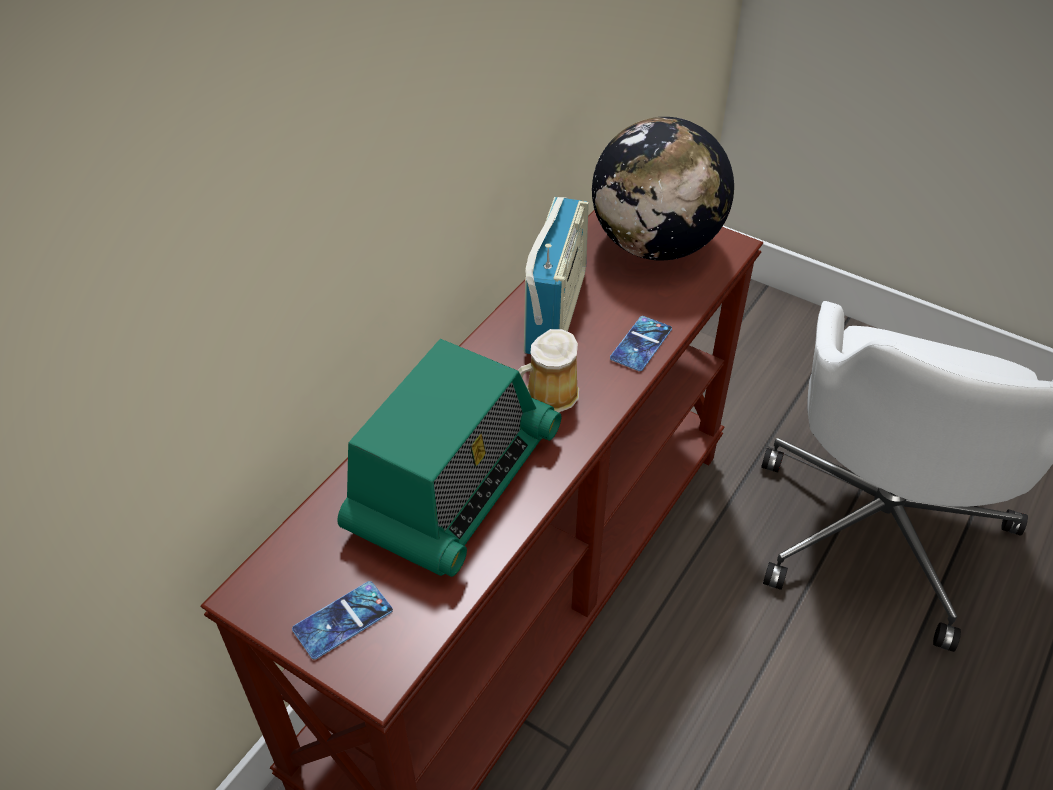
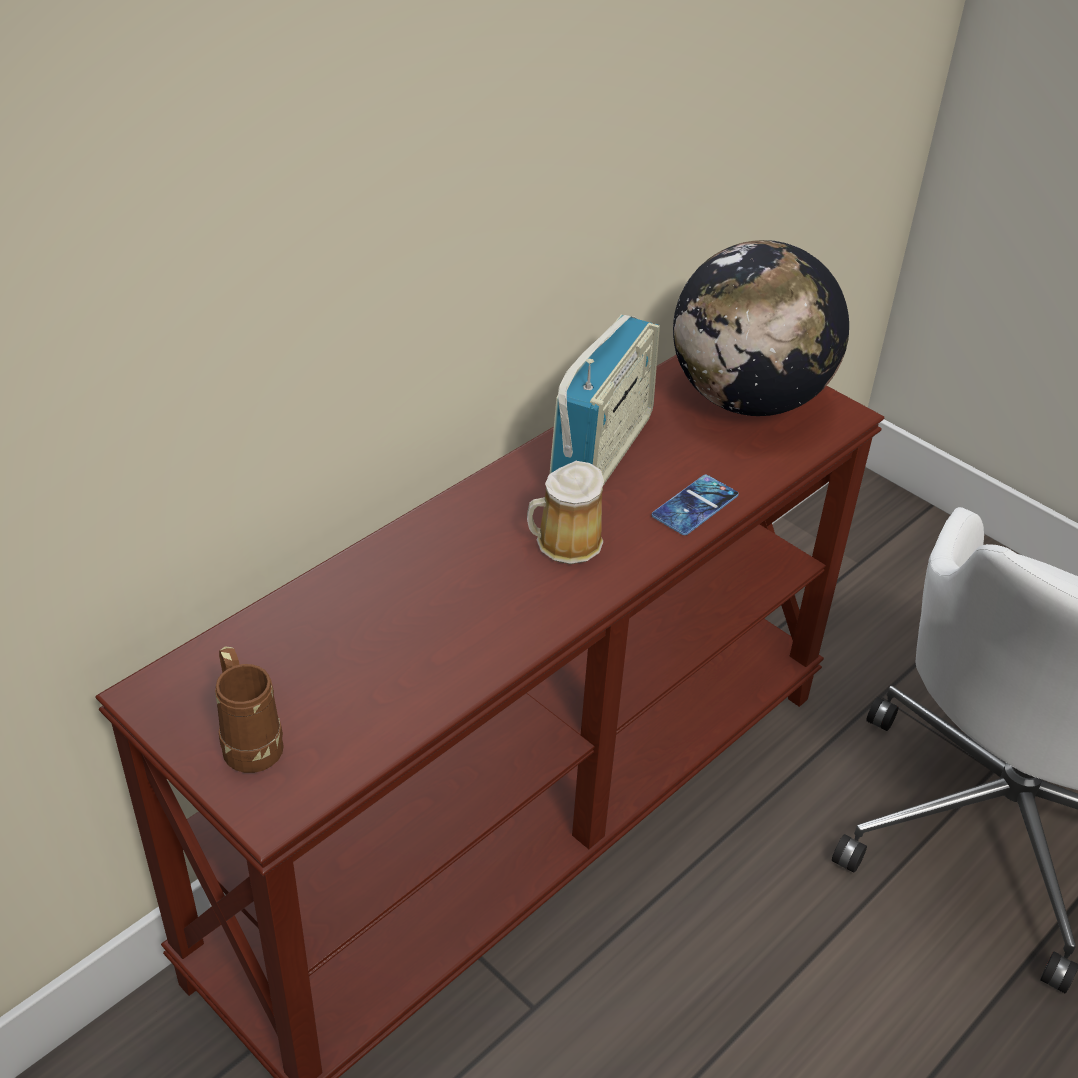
camera: 10 degrees right, 5 degrees down
phone [292,581,393,659] -> brown mug [215,646,284,773]
radio [337,339,561,577] -> none

